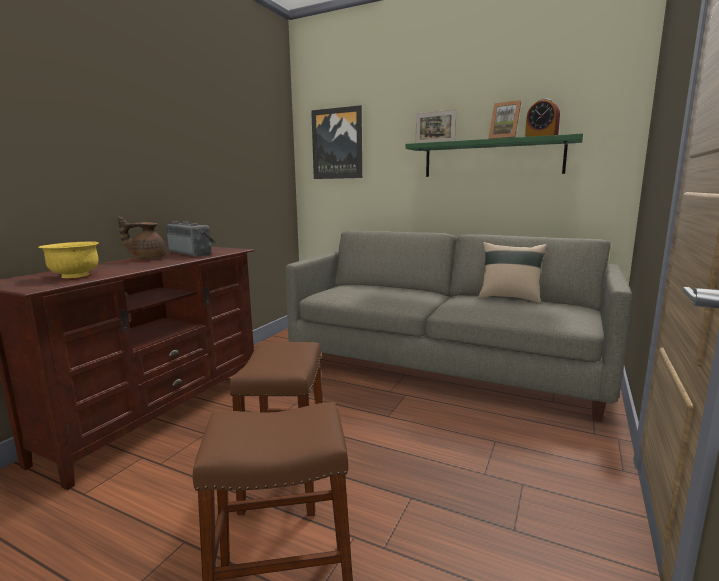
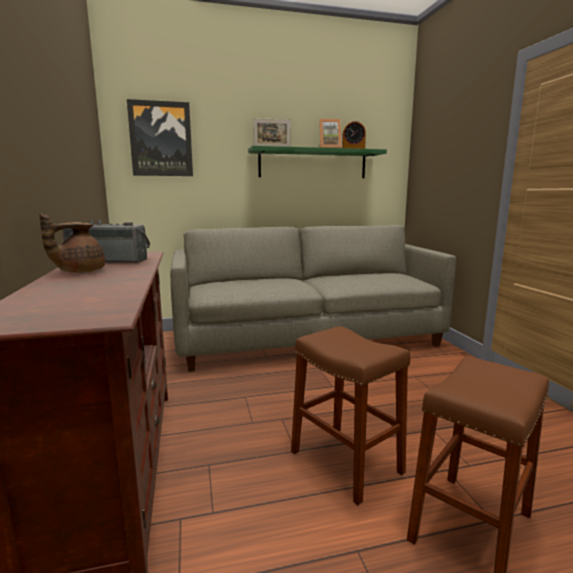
camera: 40 degrees left, 0 degrees up
yellow bowl [38,241,99,278] -> none
beige pillow [478,242,547,303] -> none

